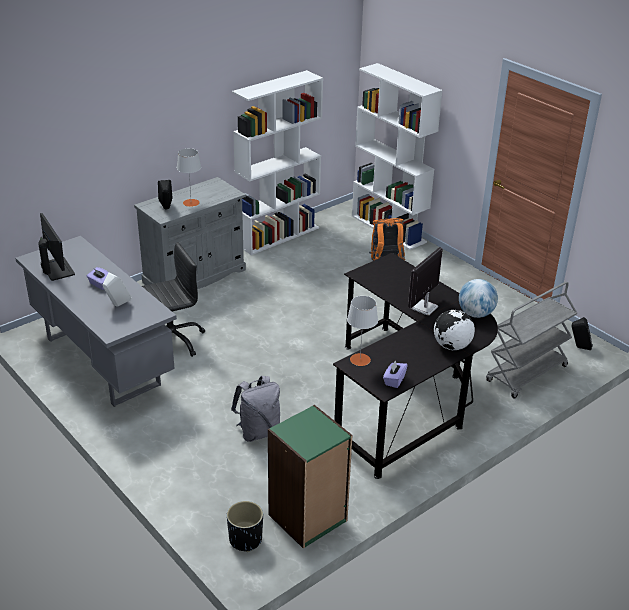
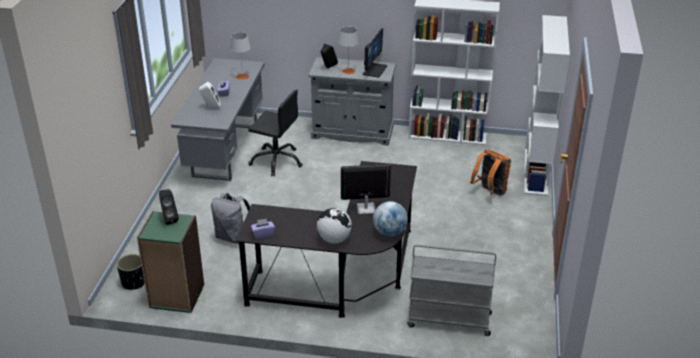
camera: 50 degrees right, 0 degrees up
monitor [38,213,75,281] -> monitor moved to [363,28,387,78]
grey table lamp [347,296,378,366] -> grey table lamp moved to [230,32,250,80]
black speaker [572,317,593,350] -> black speaker moved to [159,189,179,225]

